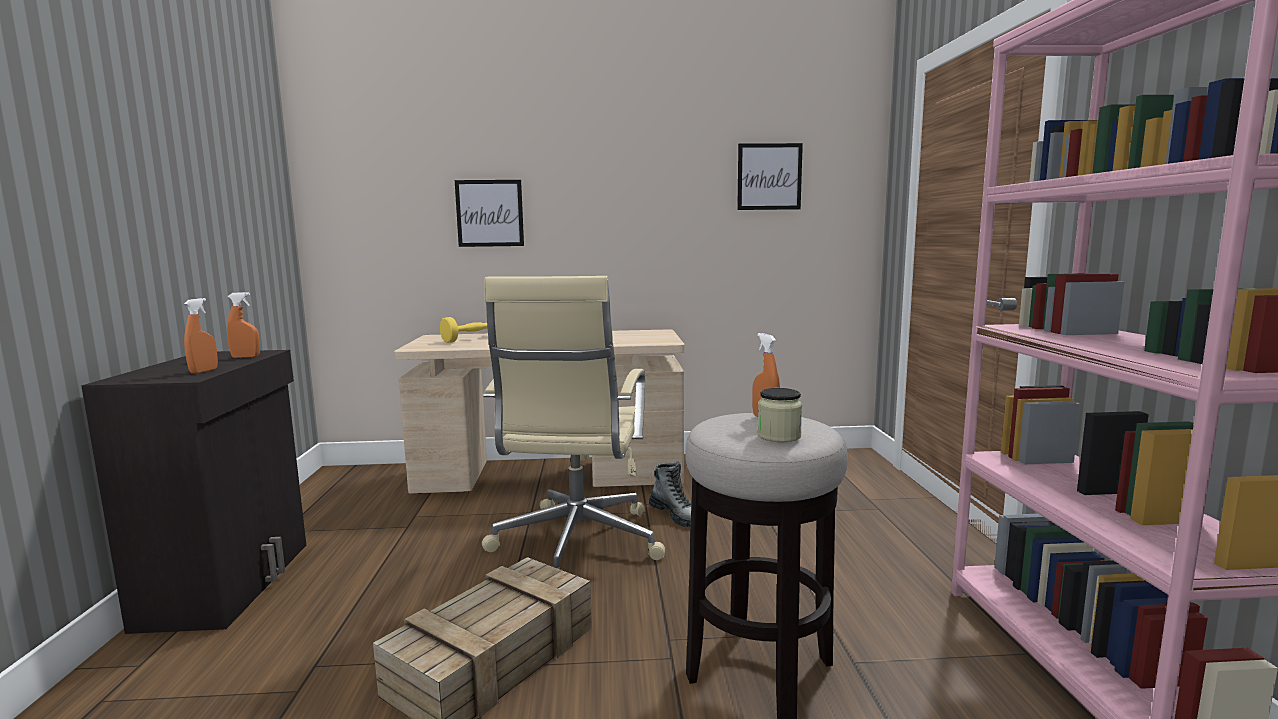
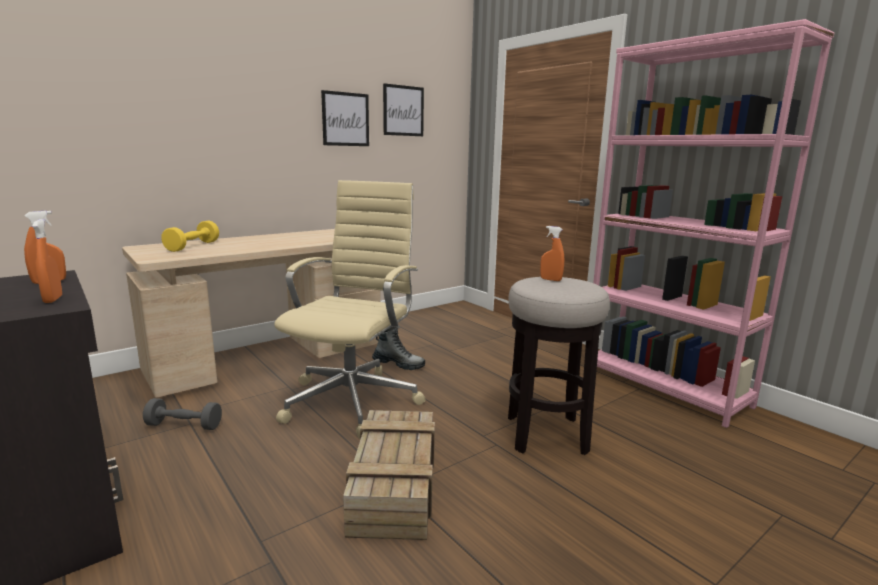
camera: 35 degrees left, 5 degrees up
picture [455,180,524,247] -> picture moved to [321,90,369,146]
beige office chair [482,276,665,569] -> beige office chair turned 135 degrees counterclockwise [274,180,425,439]
jar [758,388,802,442] -> none
none -> grey dumbbell [143,398,222,430]

